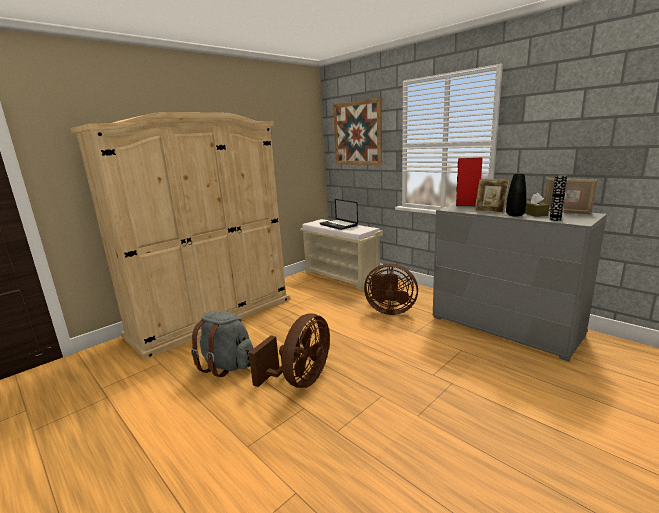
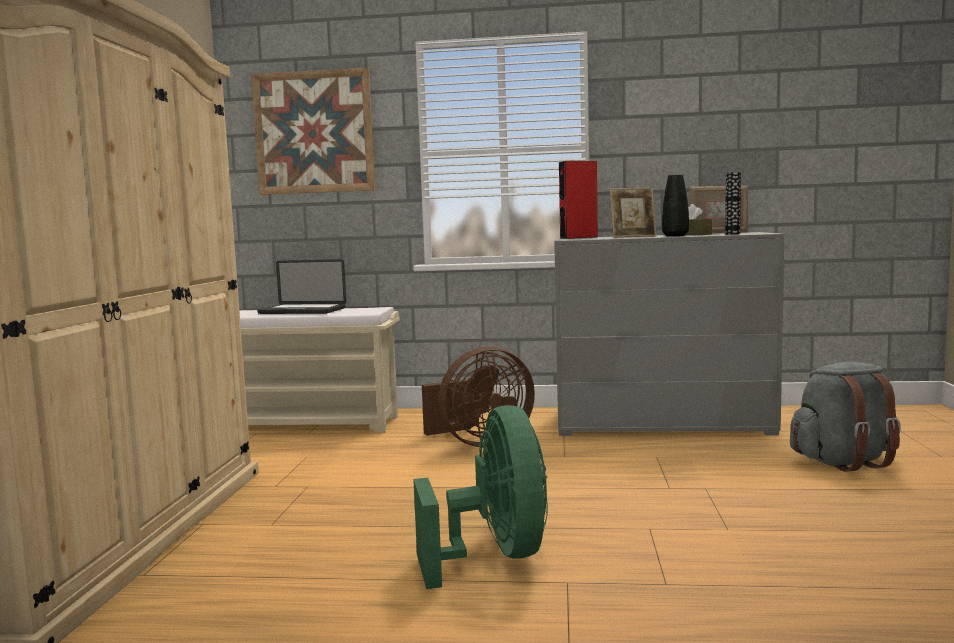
camera: 40 degrees left, 10 degrees down
grey backpack [191,311,253,377] -> grey backpack moved to [790,362,901,472]
brown fan [248,314,330,388] -> green fan [413,405,548,589]

